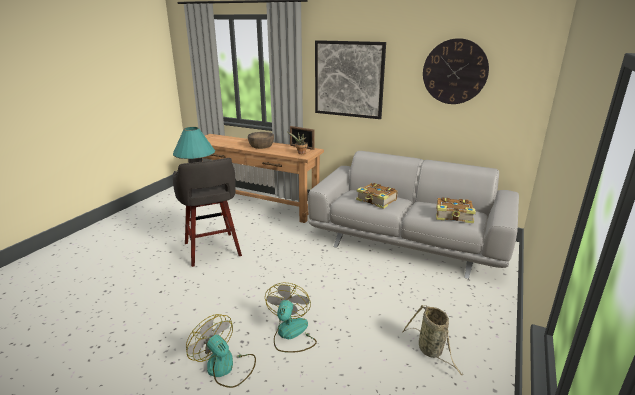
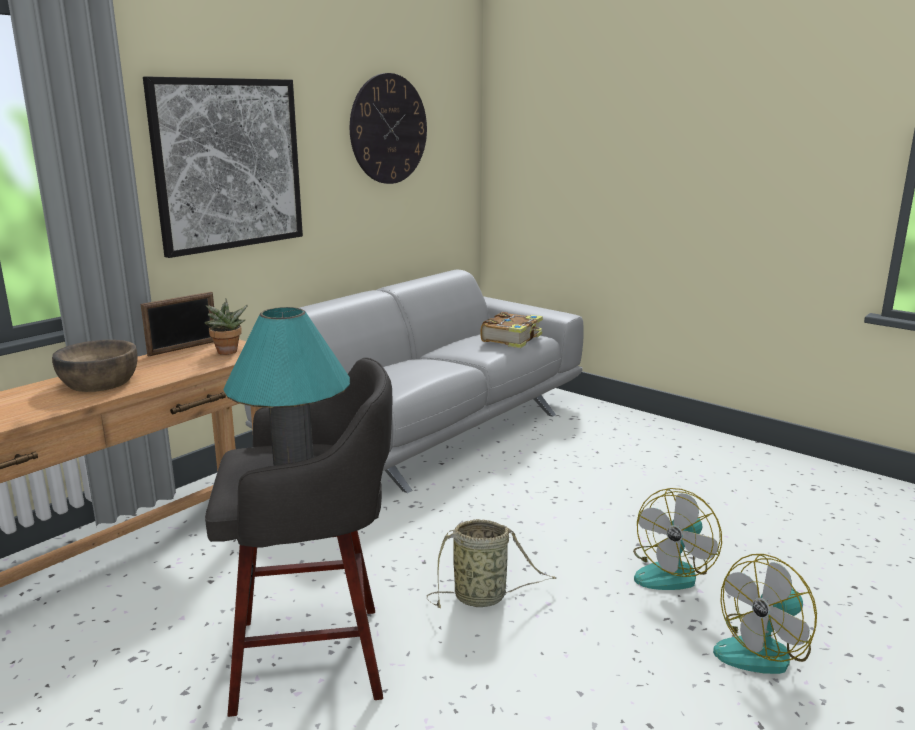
camera: 75 degrees left, 5 degrees down
fan [265,283,317,353] -> fan turned 75 degrees counterclockwise [633,488,722,590]
book [356,183,398,209] -> none
basket [402,305,463,375] -> basket moved to [427,519,556,608]

